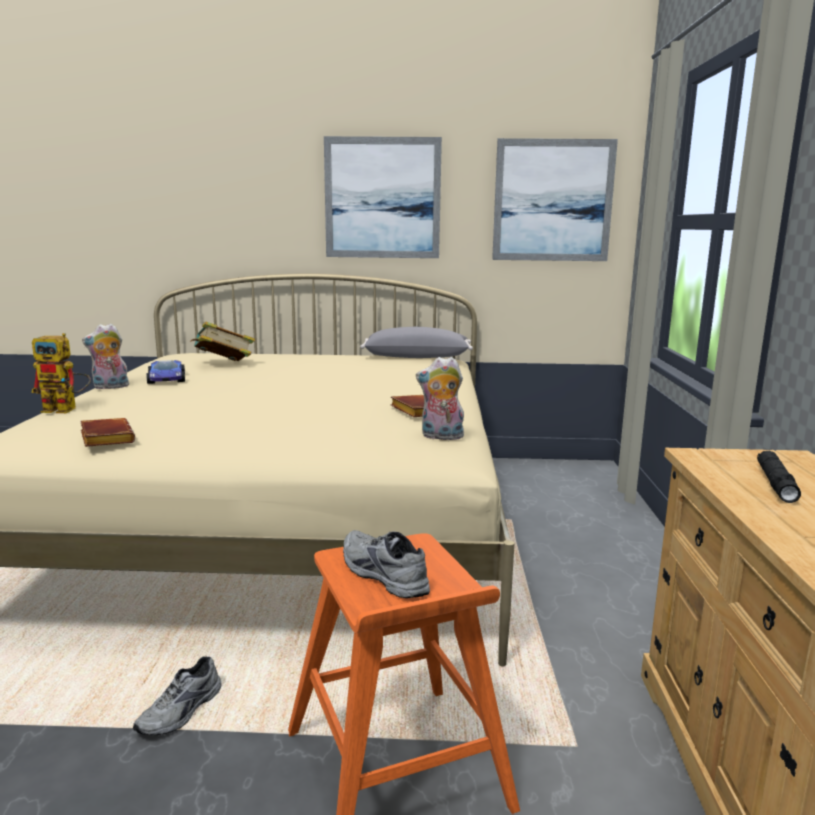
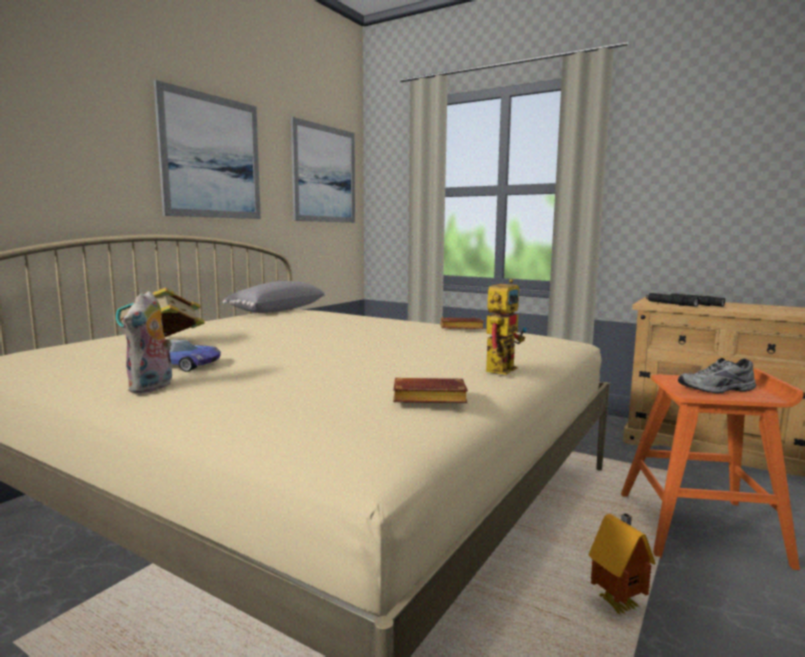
camera: 60 degrees left, 5 degrees down
toy robot [31,333,91,413] -> toy robot moved to [486,279,527,375]
grey shoe [133,656,222,736] -> toy house [588,513,656,615]
plush toy [416,357,465,440] -> none
none -> black flashlight [646,293,699,307]

